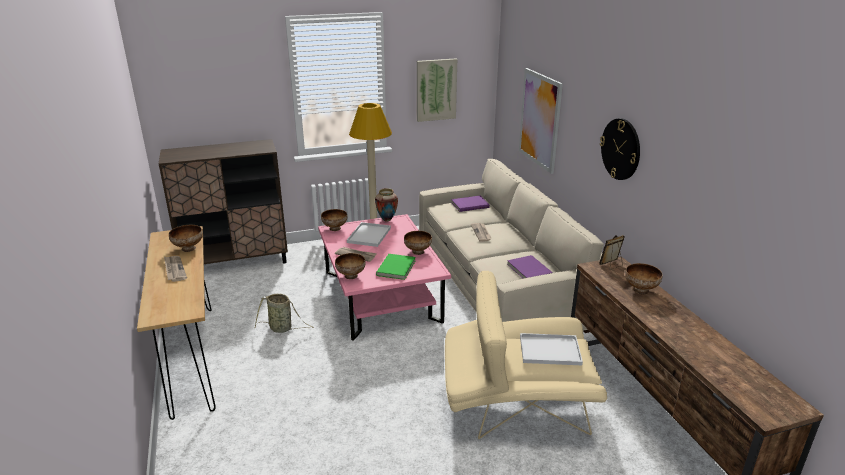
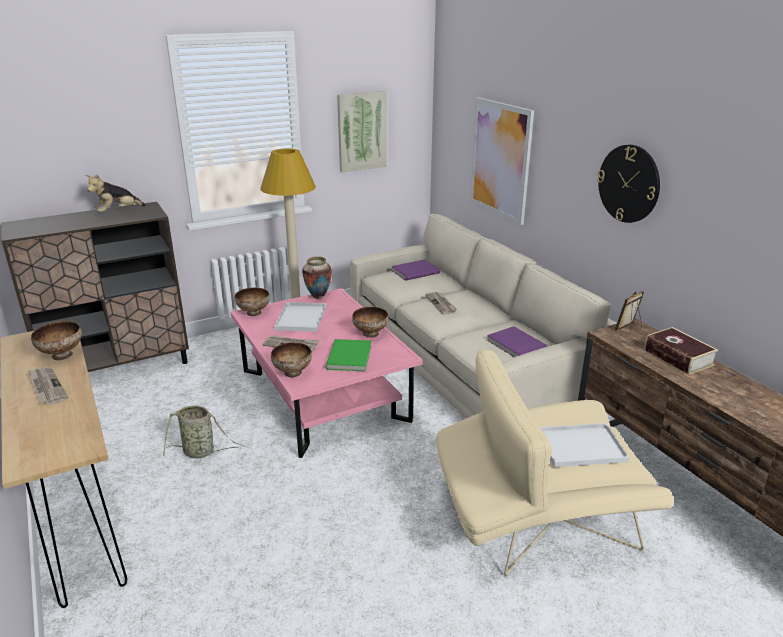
camera: 10 degrees left, 0 degrees up
bowl [625,263,663,294] -> book [644,327,718,375]
none -> plush toy [85,174,146,212]

